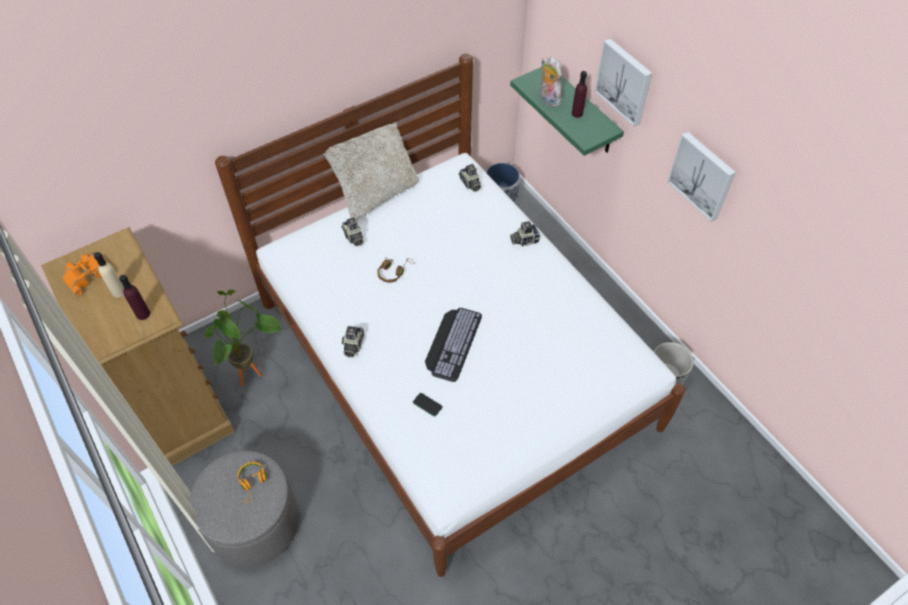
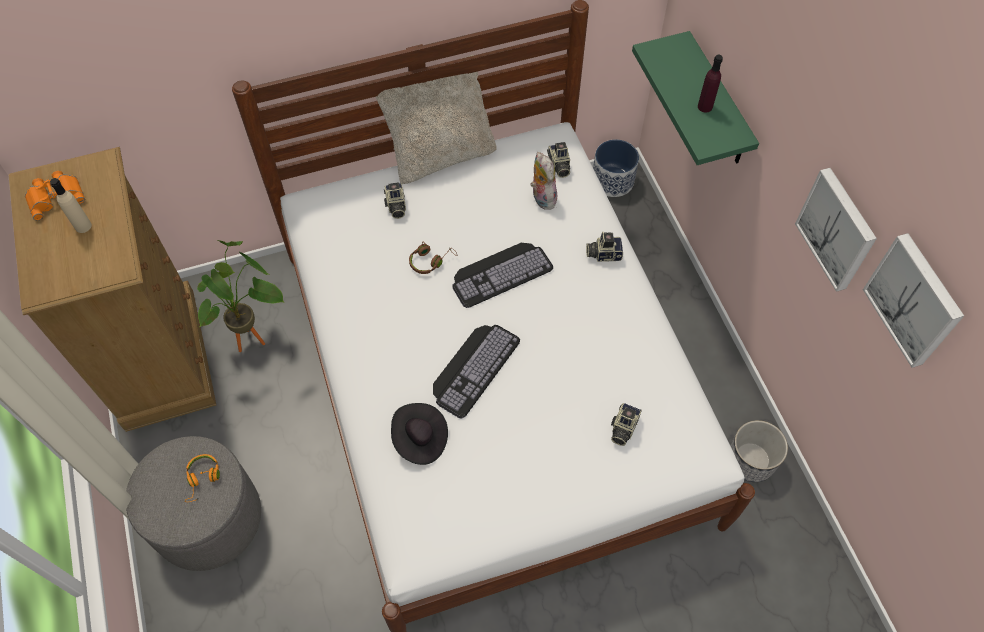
camera: 15 degrees right, 5 degrees up
purple bottle [119,275,150,320] -> none
camera [342,326,364,358] -> camera moved to [611,403,642,446]
phone [413,393,443,417] -> black hat [391,403,448,465]
plush toy [540,57,562,107] -> plush toy moved to [530,152,557,210]
picture [595,38,653,127] -> picture moved to [863,233,964,368]
none -> keyboard [452,243,553,308]

